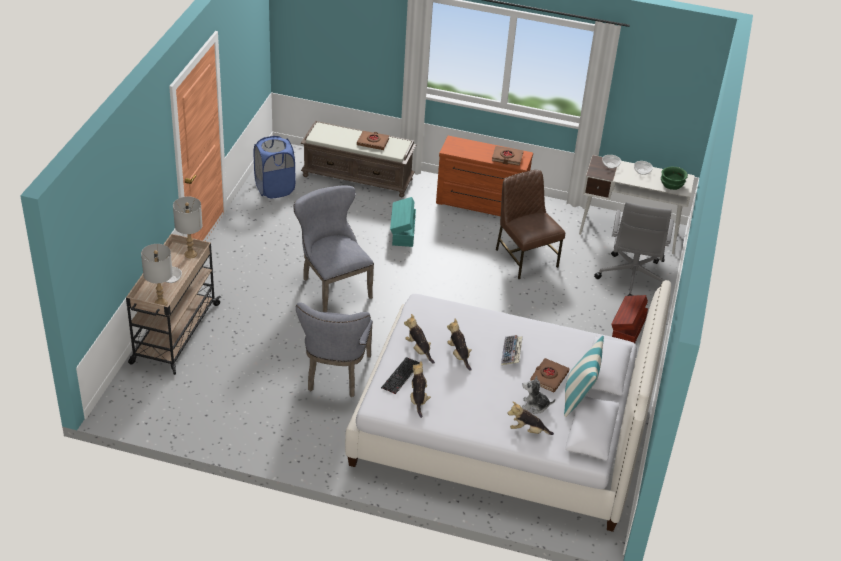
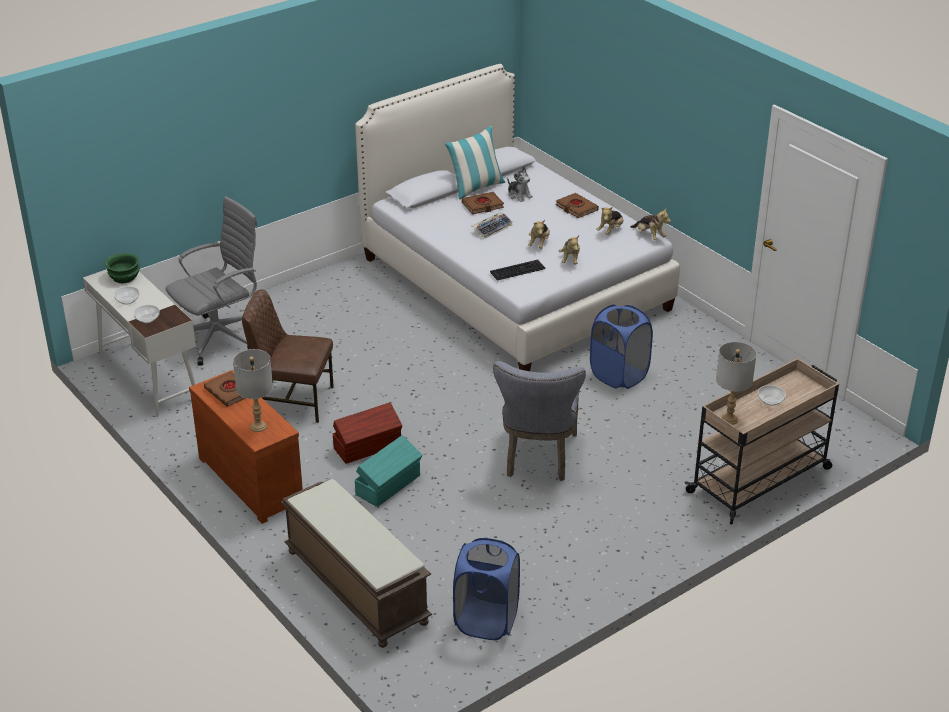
camera: 140 degrees left, 5 degrees down
grey table lamp [141,244,173,306] -> grey table lamp moved to [233,349,273,432]
grey chair [296,302,373,397] -> blue laundry basket [590,305,653,389]
brown book [357,131,389,150] -> brown book moved to [556,193,599,218]
keyboard [381,357,420,394] -> keyboard moved to [490,260,546,281]
brown chair [496,170,565,279] -> brown chair turned 90 degrees clockwise [242,289,334,423]
plush toy [508,401,554,435] -> plush toy moved to [630,209,671,240]
brown storage box [611,295,648,343] -> brown storage box moved to [333,402,402,464]

